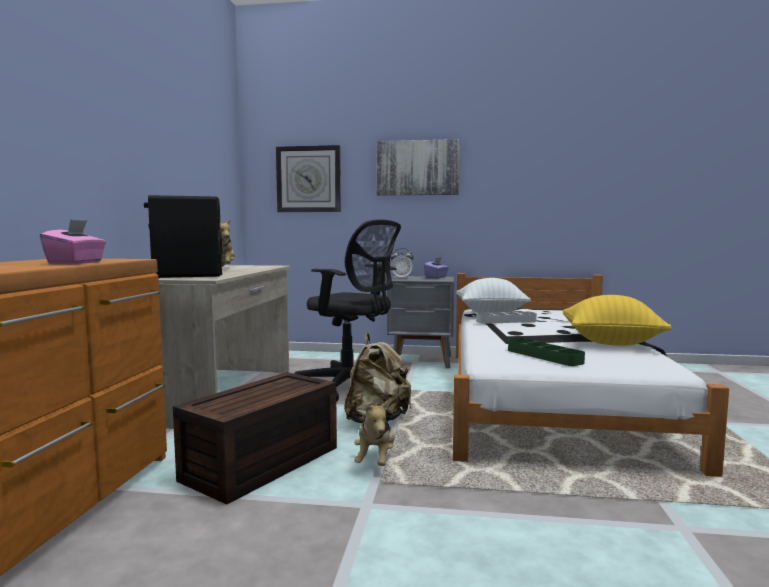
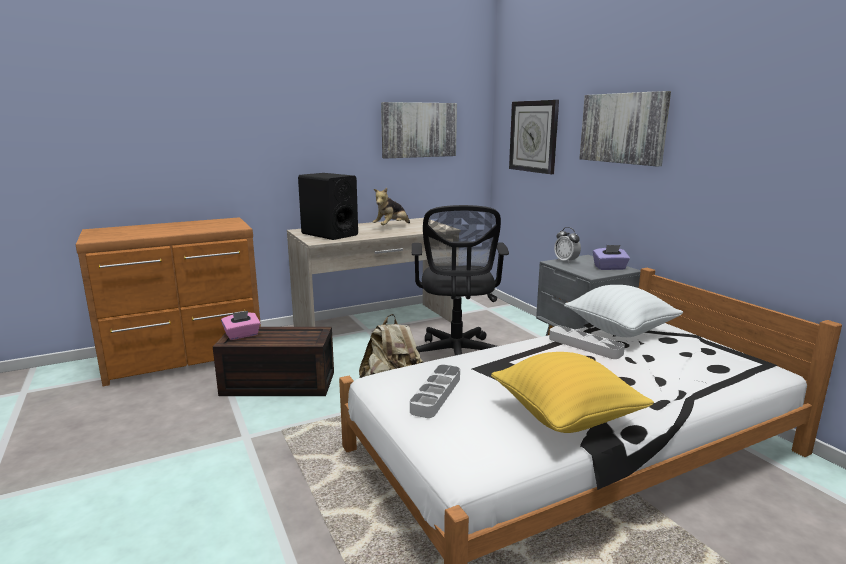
camera: 55 degrees right, 10 degrees up
pink tissue box [40,219,106,264] -> pink tissue box moved to [221,311,260,340]
plush toy [354,400,395,466] -> none
green tray [508,338,585,366] -> grey tray [410,364,460,418]
none -> picture [381,102,457,159]

